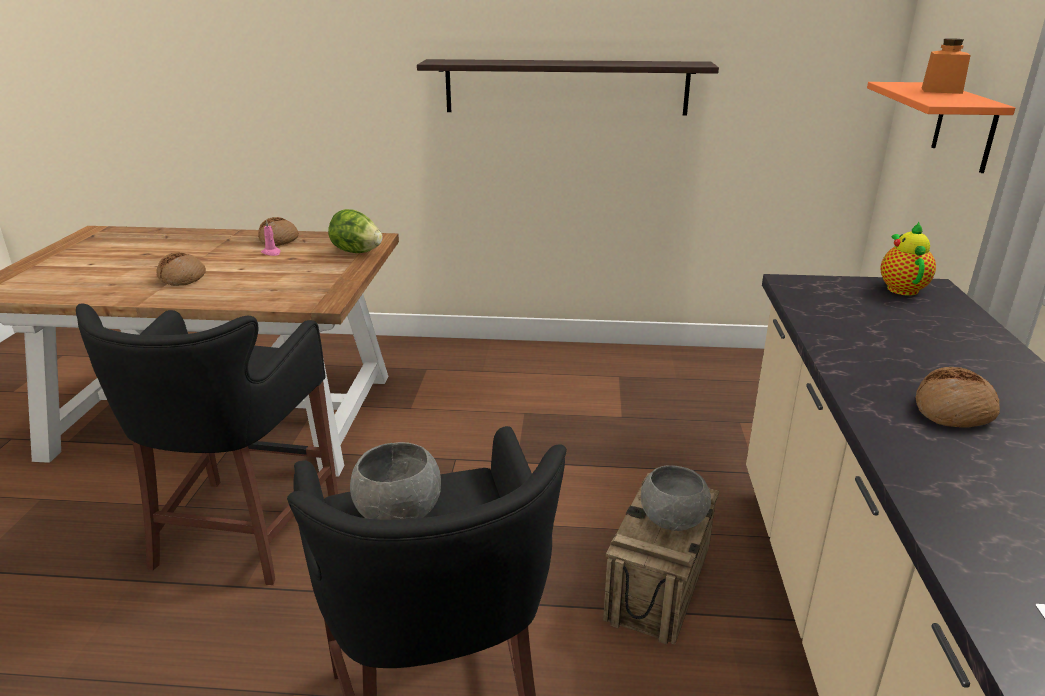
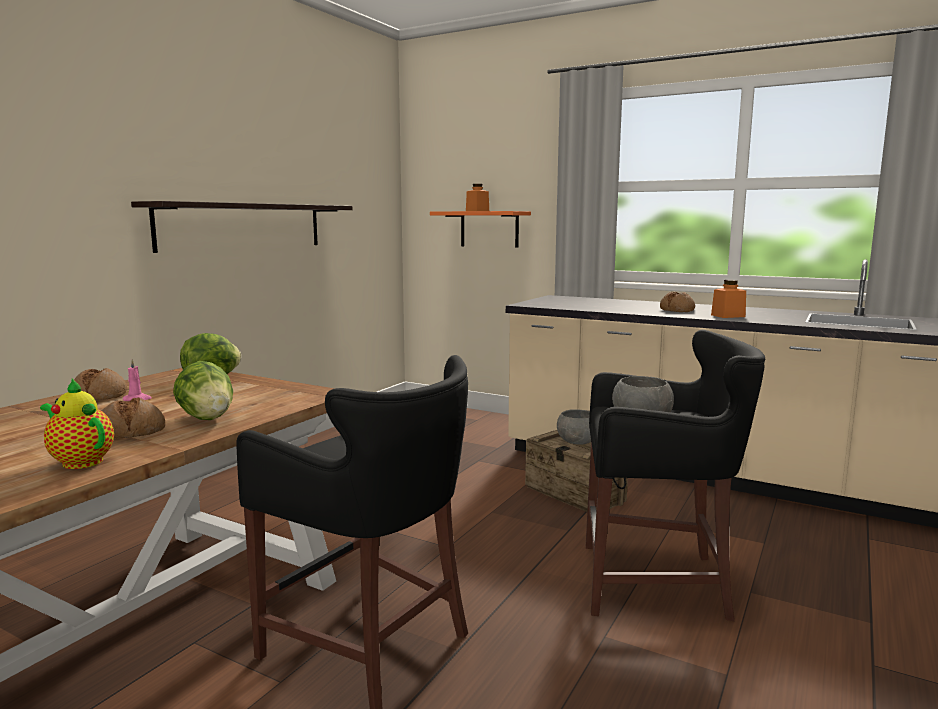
camera: 65 degrees left, 15 degrees down
teapot [880,221,936,296] -> teapot moved to [40,379,114,469]
none -> lettuce [173,361,233,420]
none -> orange jar [711,280,746,318]

